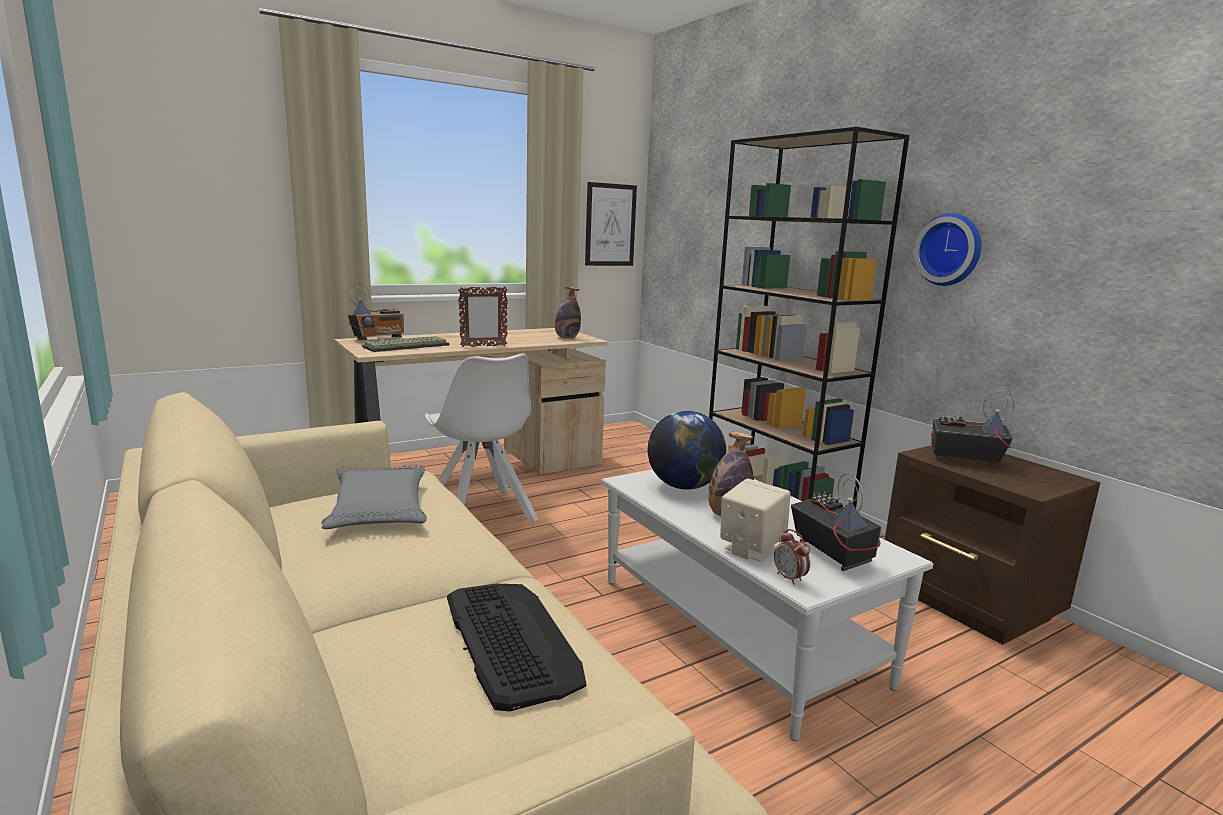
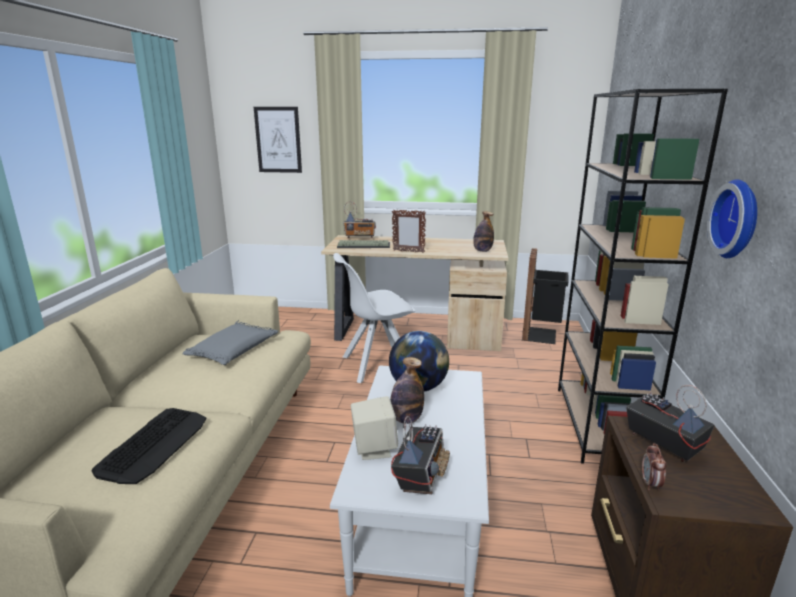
camera: 40 degrees right, 5 degrees up
white chair [425,354,538,522] -> white chair turned 60 degrees clockwise [333,253,415,383]
picture [585,182,637,266] -> picture moved to [254,107,302,173]
alarm clock [774,529,810,585] -> alarm clock moved to [642,443,666,490]
none -> black trash can [522,248,568,344]

